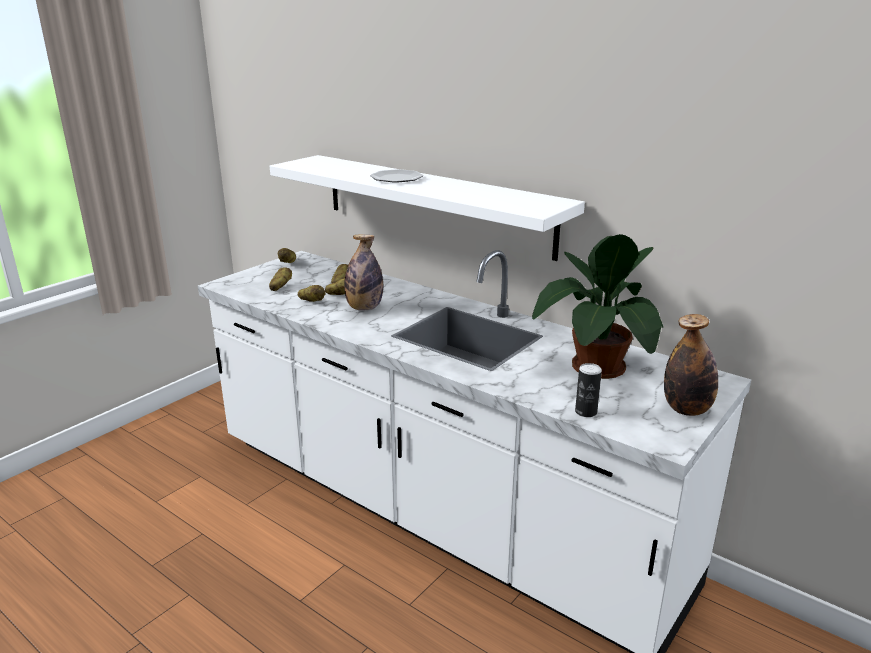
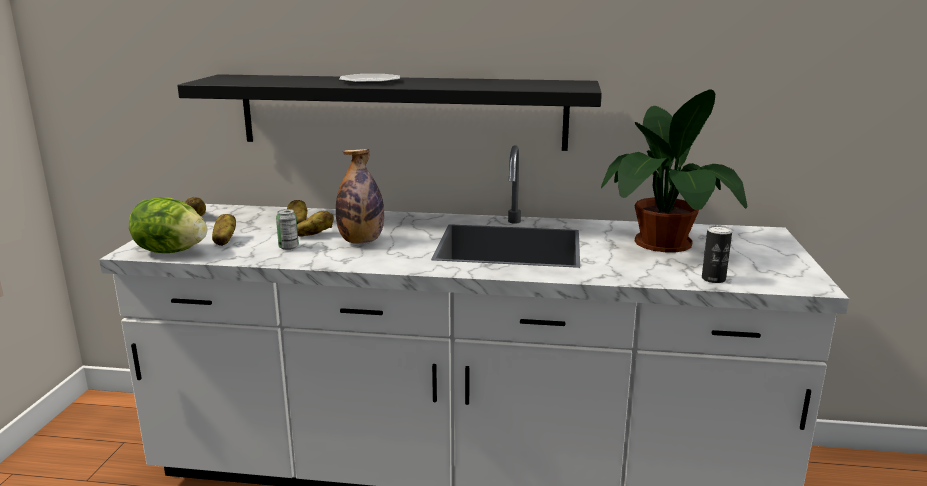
camera: 30 degrees left, 5 degrees down
white shelf [270,155,585,261] -> black shelf [177,74,602,151]
potato [298,285,325,302] -> can [276,209,299,250]
bottle [664,314,718,416] -> none
none -> lettuce [129,197,207,253]

